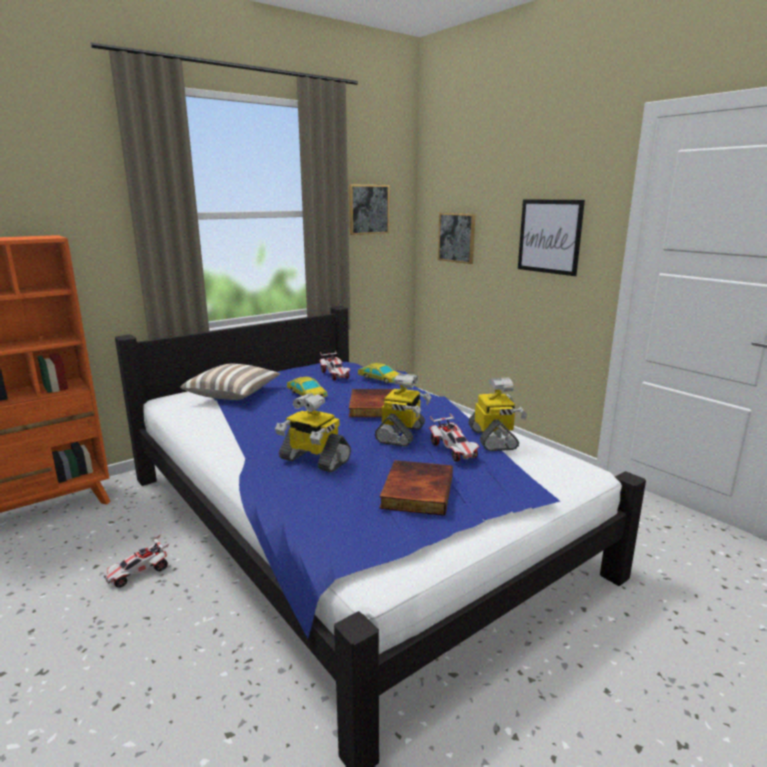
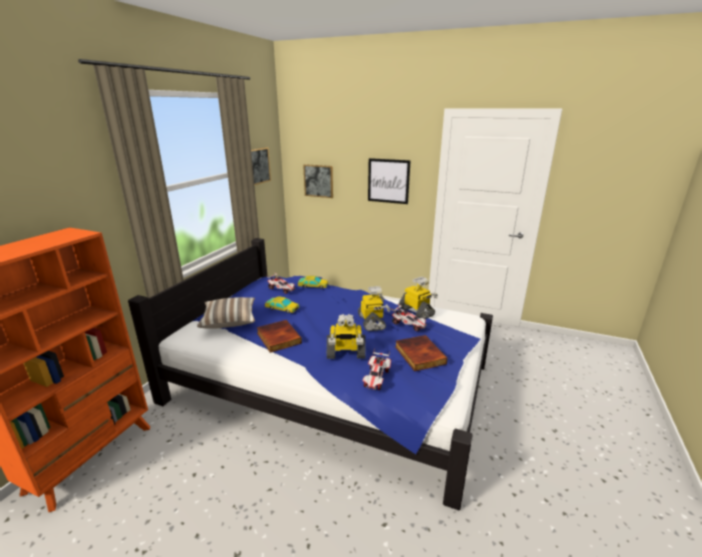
camera: 30 degrees left, 5 degrees up
toy car [104,534,169,588] -> toy car moved to [363,349,391,390]
book [349,389,393,417] -> book moved to [257,320,302,353]

